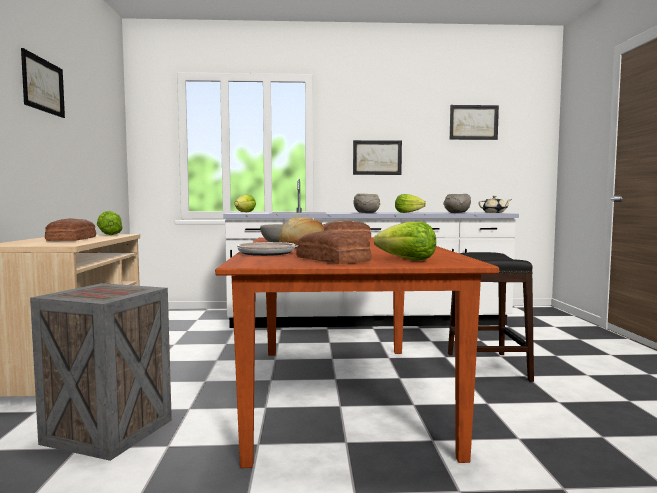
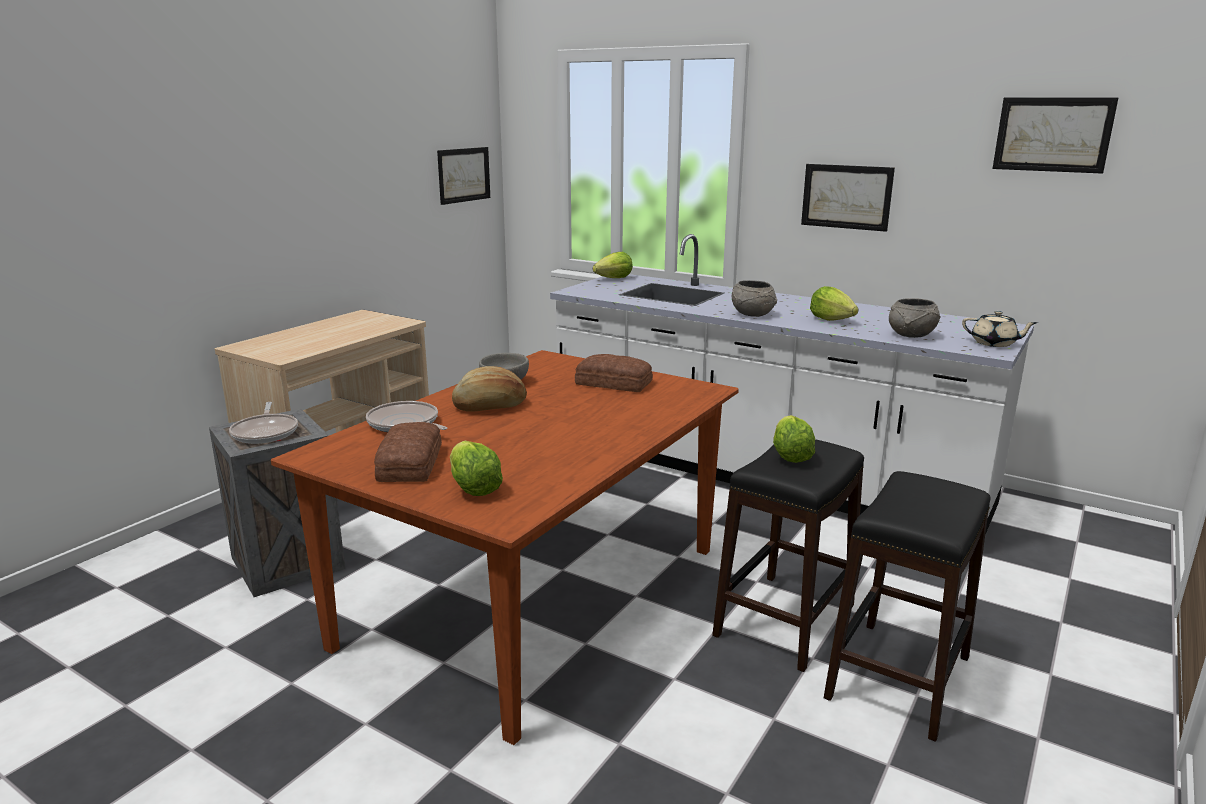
camera: 35 degrees right, 15 degrees up
picture [21,48,65,118] -> picture moved to [437,147,490,205]
bread [45,218,96,241] -> none
lettuce [97,211,122,235] -> lettuce moved to [773,415,815,463]
none -> frying pan [229,402,298,444]
none -> black stool [824,471,991,742]

